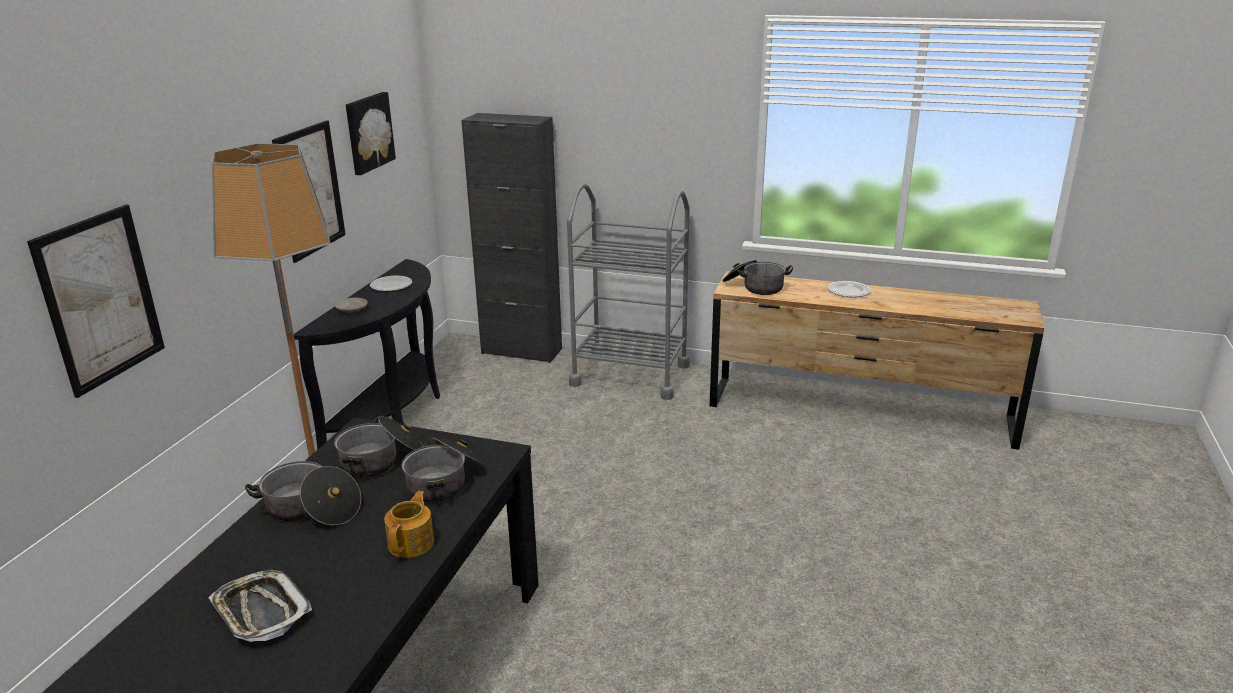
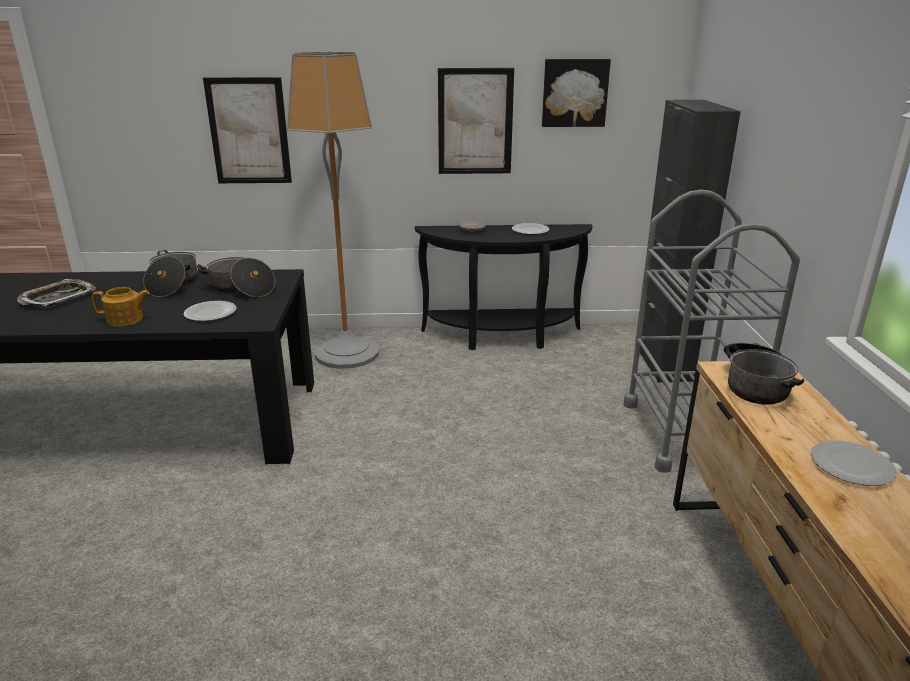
camera: 70 degrees right, 0 degrees up
cooking pot [402,437,484,503] -> plate [183,301,237,321]

